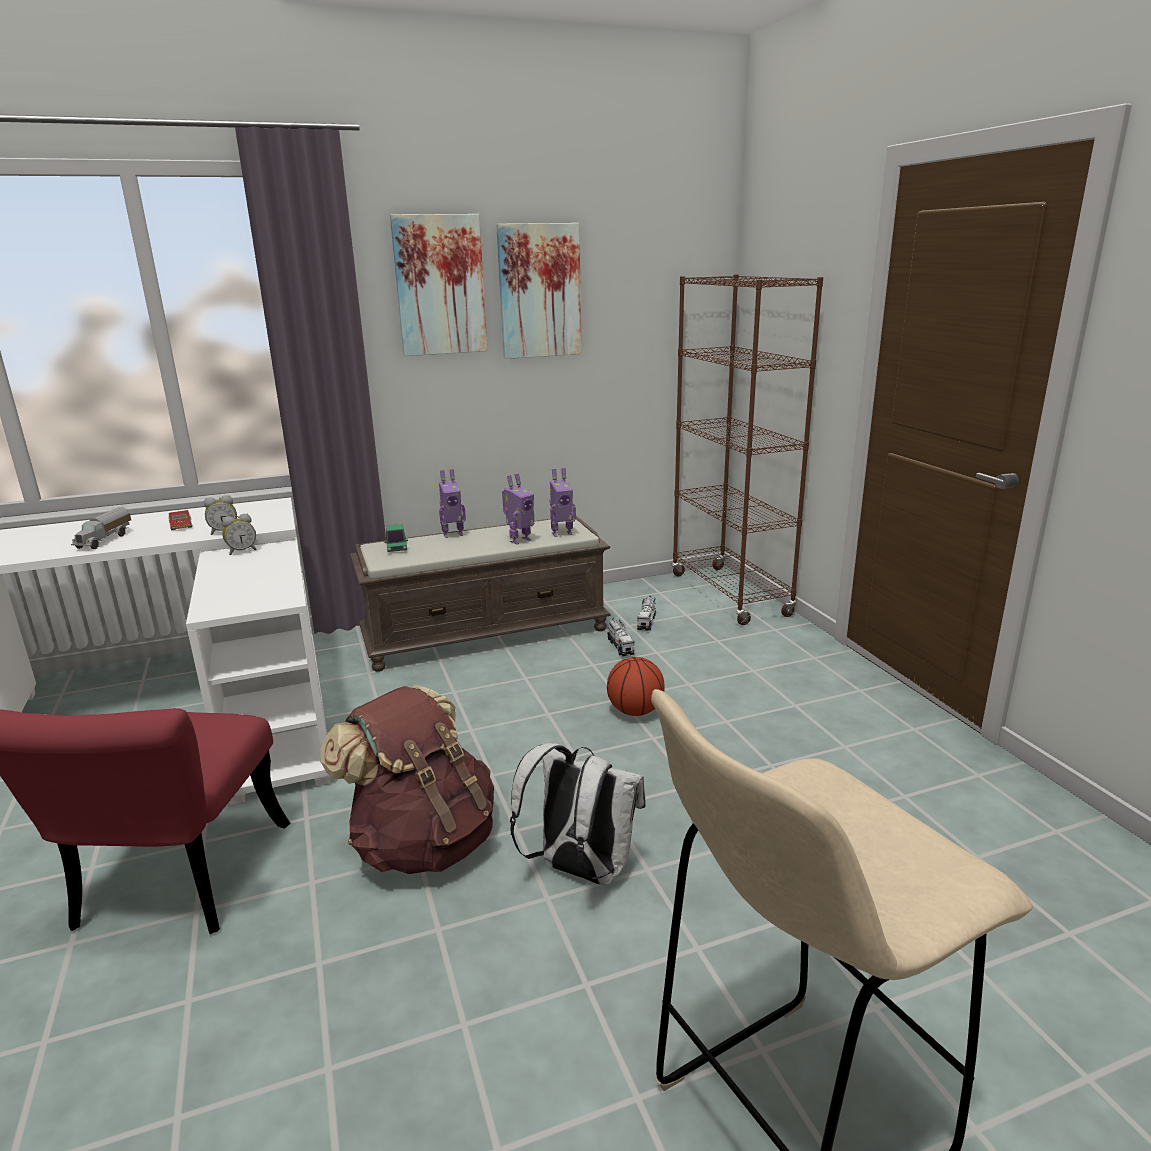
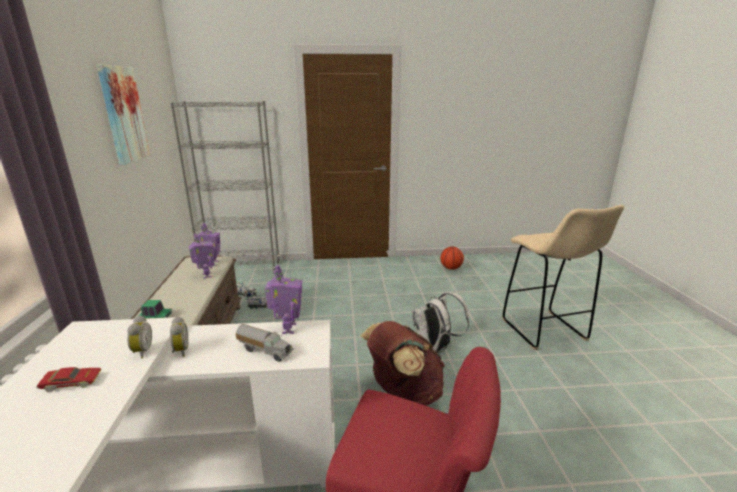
camera: 75 degrees left, 0 degrees up
toy truck [71,507,131,549] -> toy truck moved to [236,324,294,362]
picture [390,214,488,356] -> none
toy robot [439,469,466,538] -> toy robot moved to [265,265,302,334]
basketball [607,657,665,716] -> basketball moved to [440,247,464,270]
brown bookcase [671,274,823,625] -> grey bookcase [170,101,280,273]

